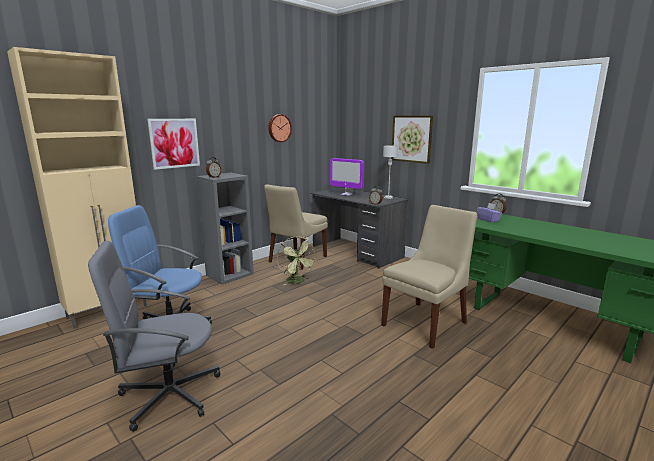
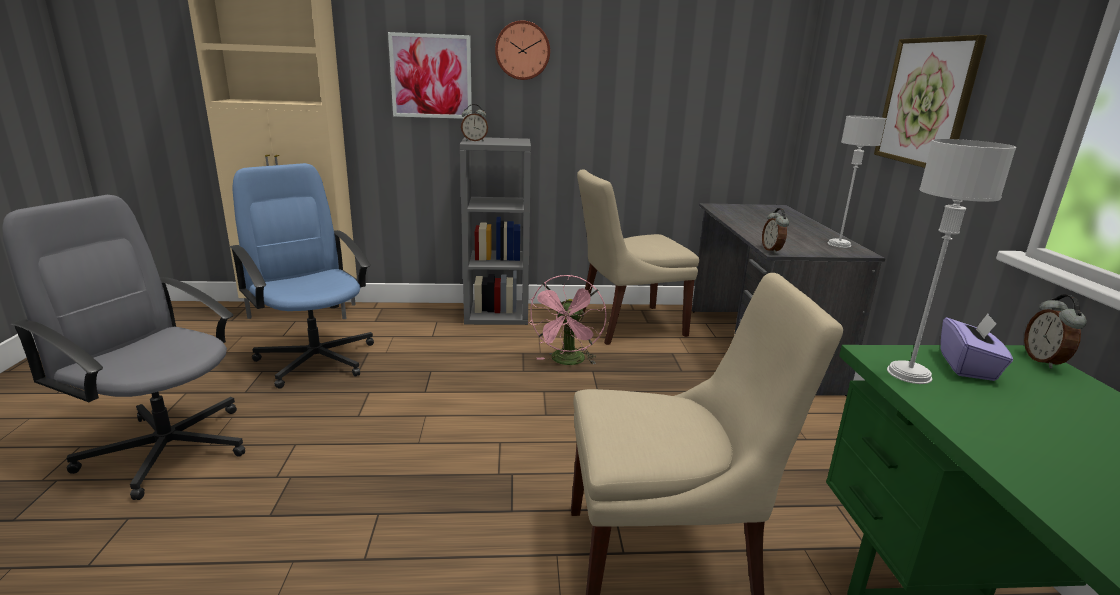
camera: 40 degrees right, 5 degrees up
wall clock [268,114,292,142] -> wall clock moved to [495,20,550,80]
green fan [277,236,317,286] -> pink fan [528,275,607,365]
monitor [330,158,364,196] -> none
none -> grey table lamp [887,139,1016,384]

